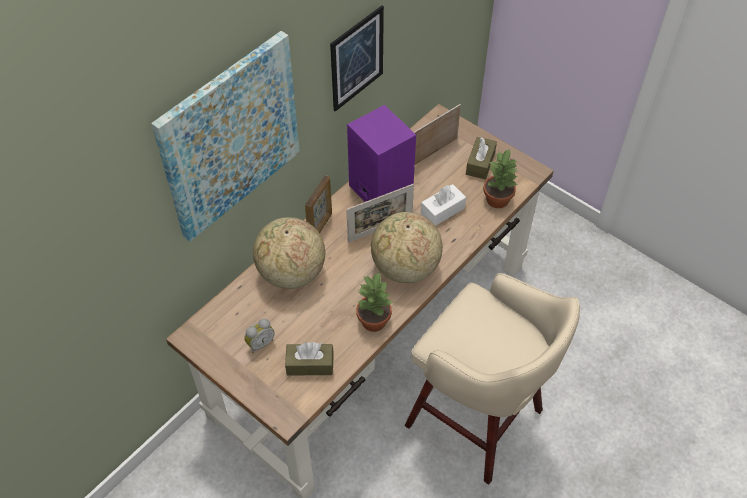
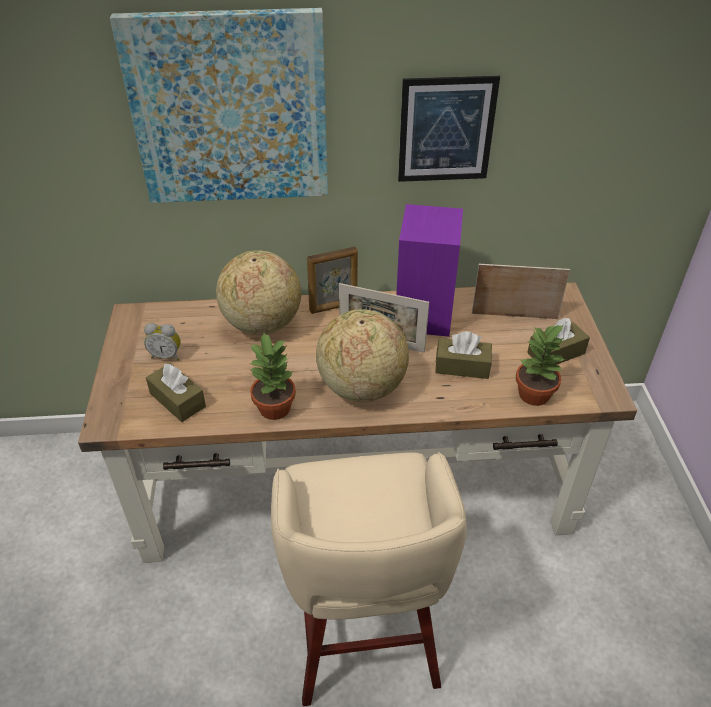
camera: 45 degrees right, 10 degrees down
white tissue box [421,184,466,226] -> brown tissue box [435,331,492,379]

